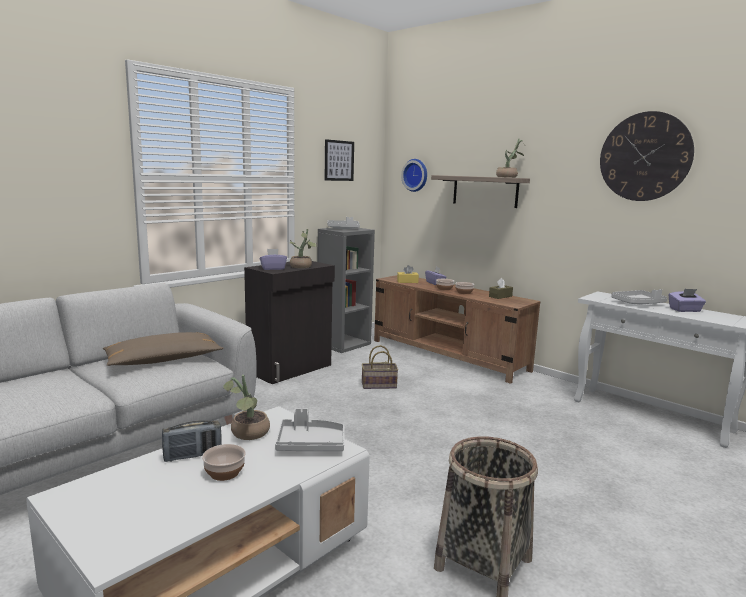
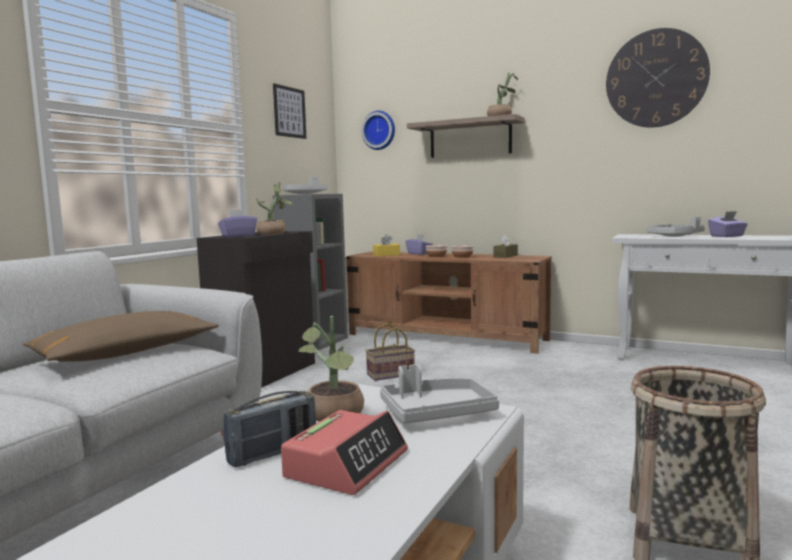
camera: 15 degrees left, 5 degrees down
bowl [202,444,246,481] -> alarm clock [281,410,408,495]

